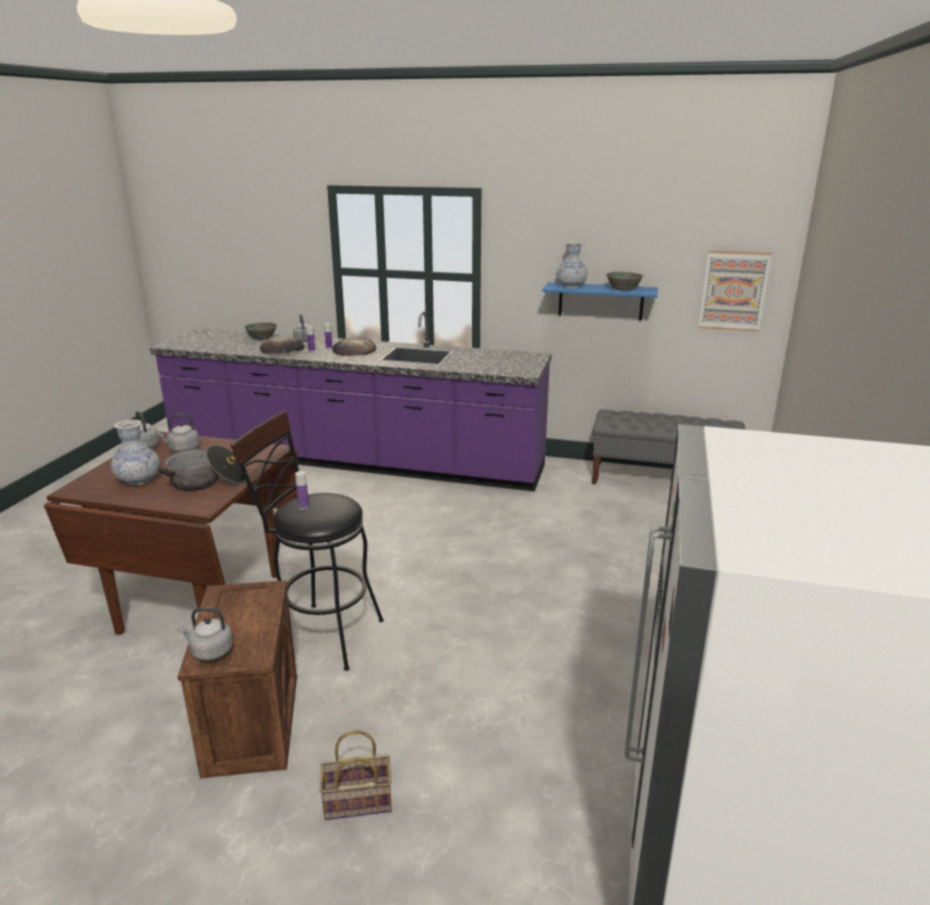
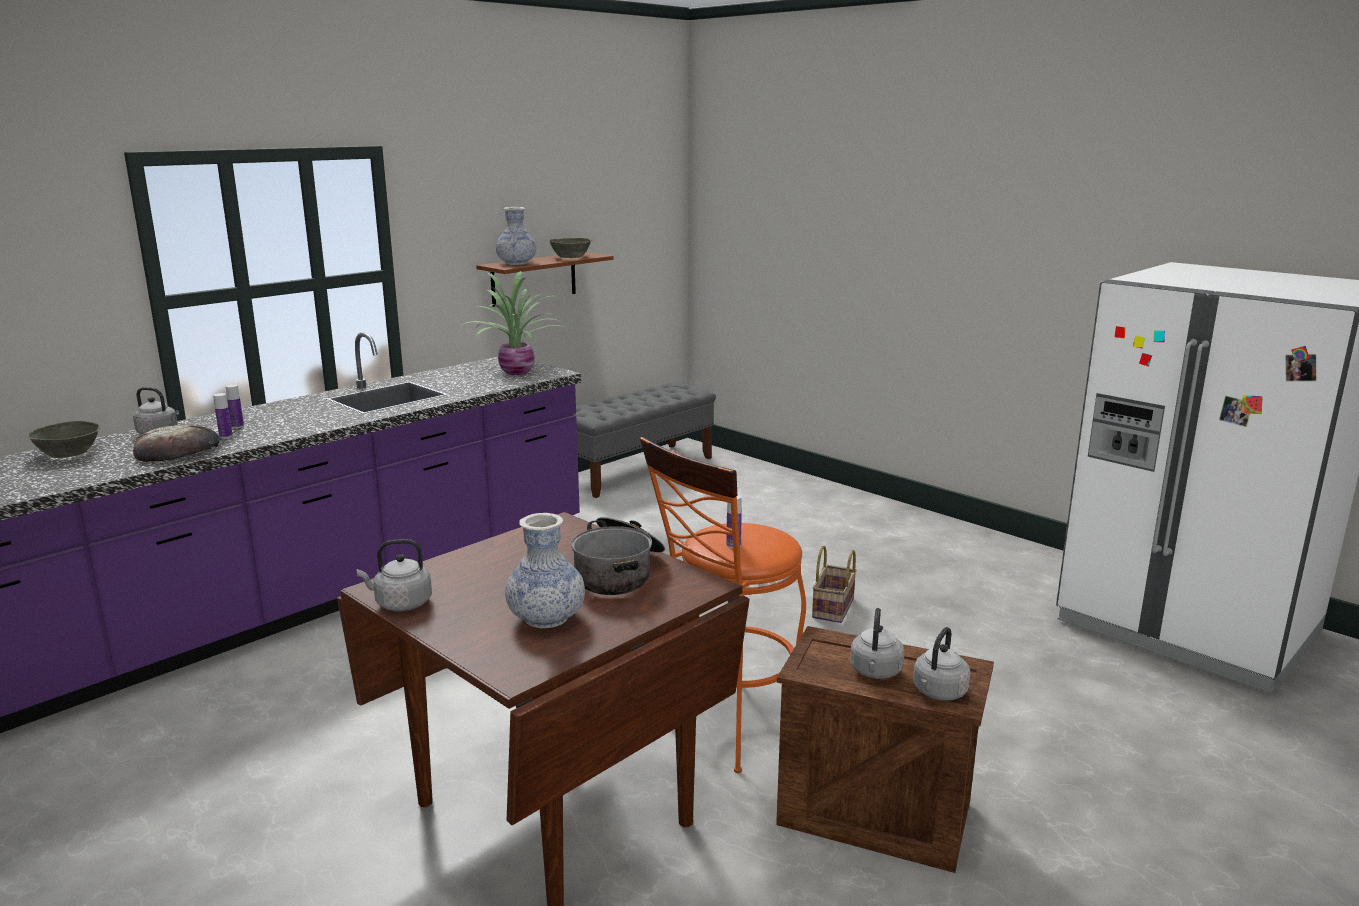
camera: 60 degrees left, 5 degrees down
grey kettle [157,414,200,452] -> grey kettle moved to [850,608,904,679]
black stool [230,411,384,671] -> orange stool [640,437,806,773]
basket [320,730,392,820] -> basket moved to [812,546,857,623]
bread [332,337,376,356] -> none
blue shelf [542,282,658,321] -> brown shelf [476,252,613,307]
picture [699,251,772,332] -> none
none -> potted plant [458,271,567,375]

